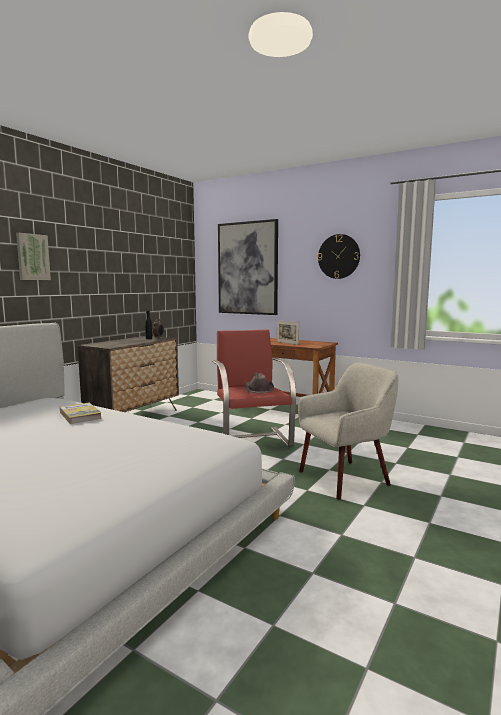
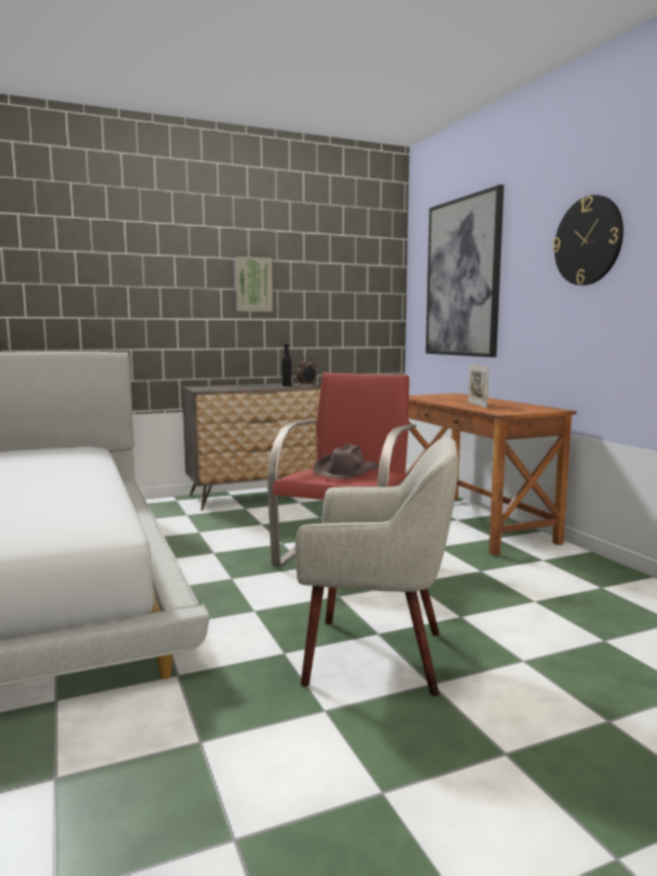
camera: 35 degrees right, 0 degrees up
picture [16,233,51,280] -> picture moved to [236,256,273,312]
book [60,403,102,424] -> none

